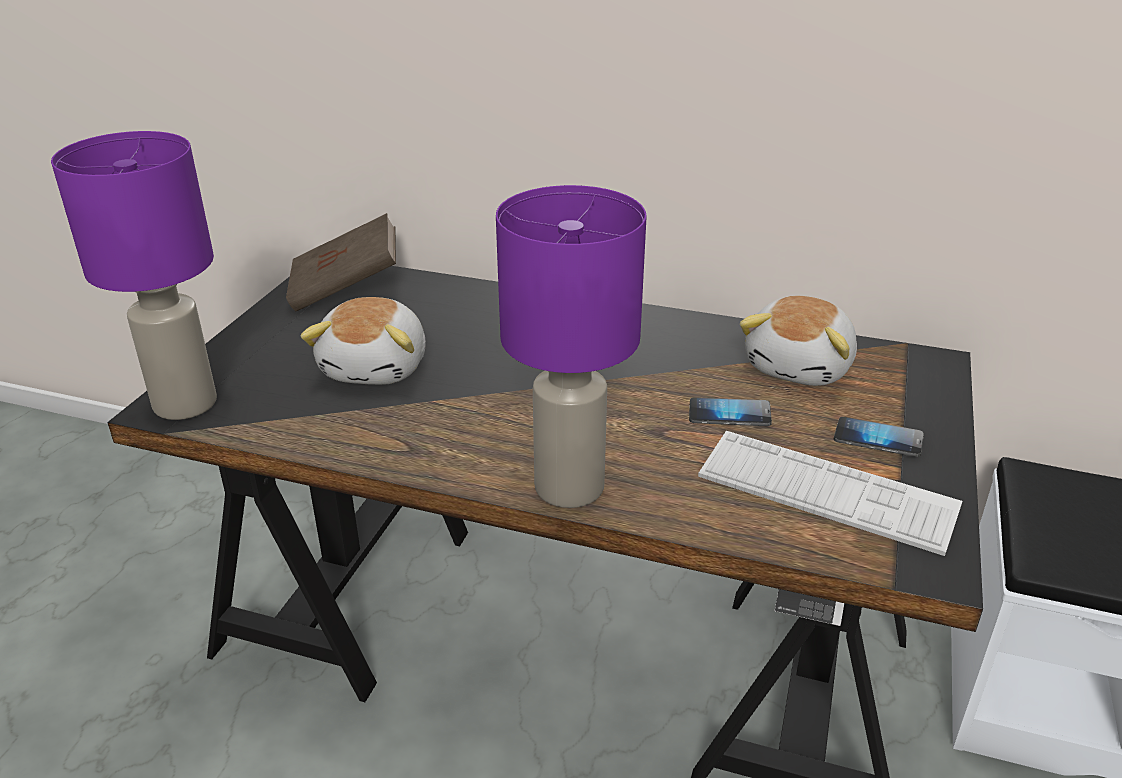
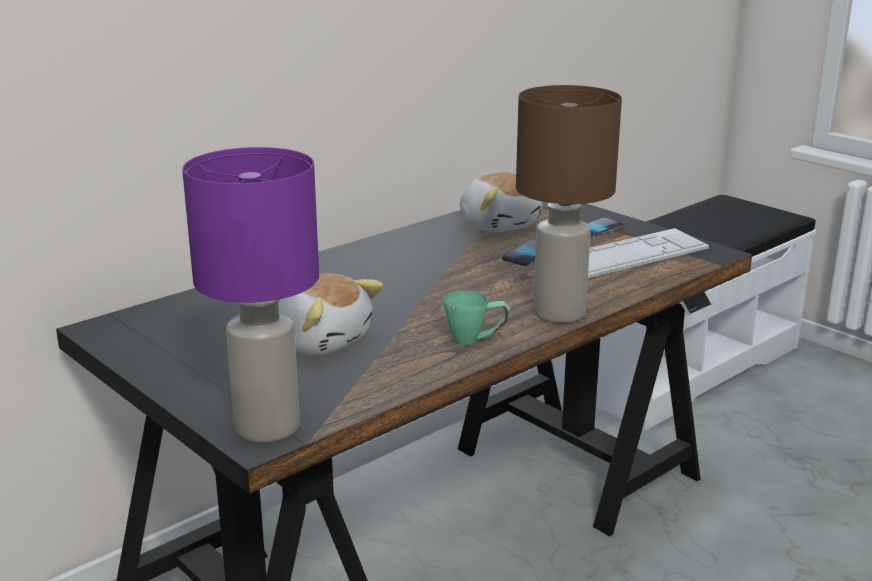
camera: 60 degrees left, 10 degrees down
brown book [286,213,396,311] -> none
purple table lamp [496,185,647,508] -> brown table lamp [516,85,622,323]
none -> green mug [443,291,510,345]

